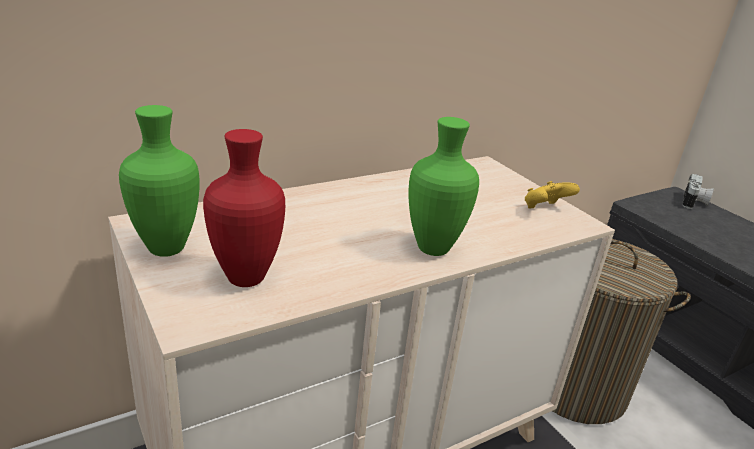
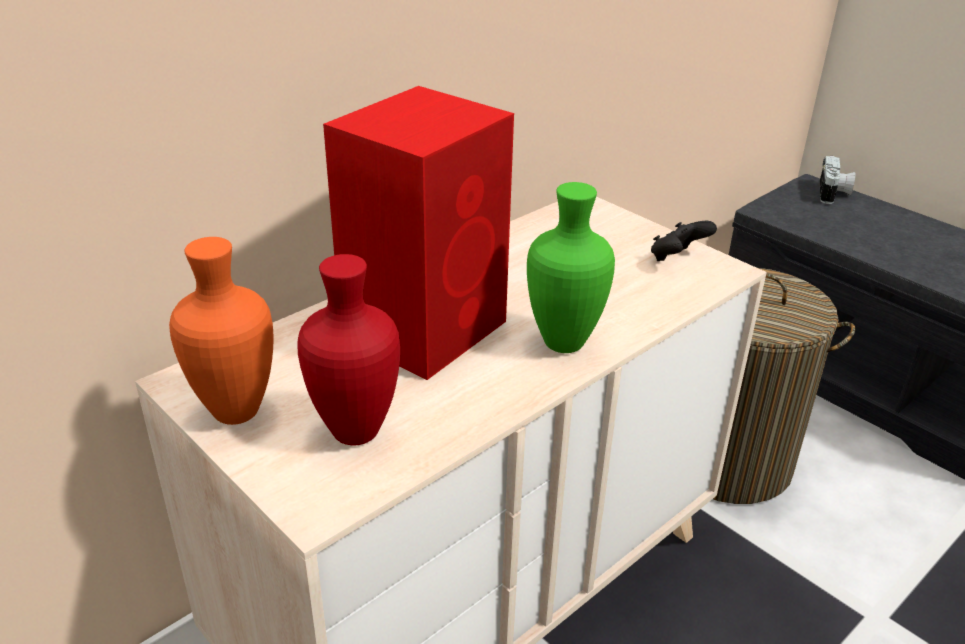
camera: 10 degrees left, 5 degrees up
green vase [119,105,200,257] -> orange vase [169,237,274,425]
yellow game controller [525,181,580,209] -> black game controller [651,221,717,261]
none -> red speaker [323,86,514,380]

